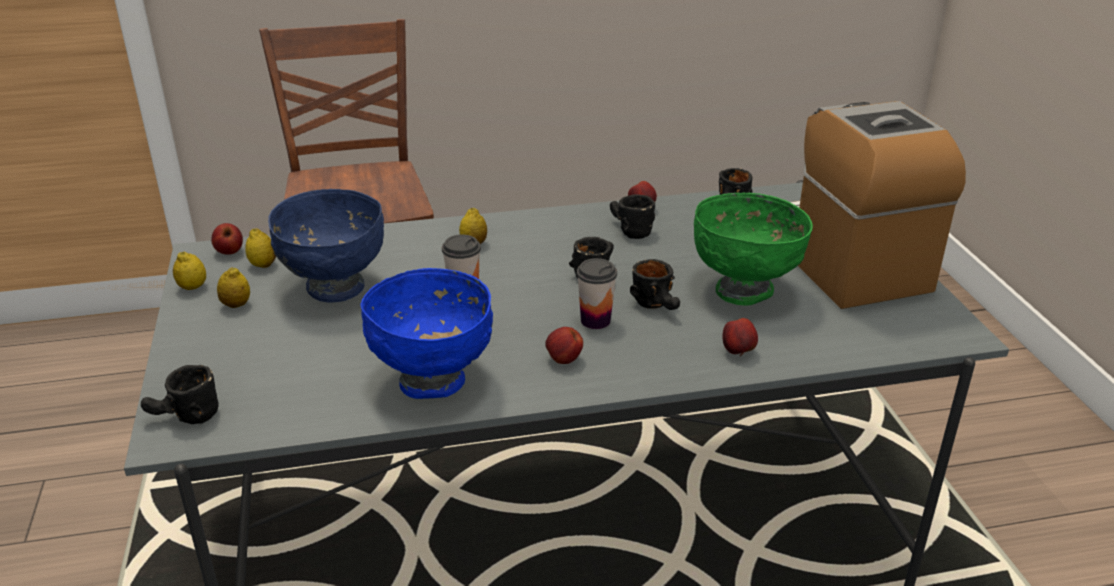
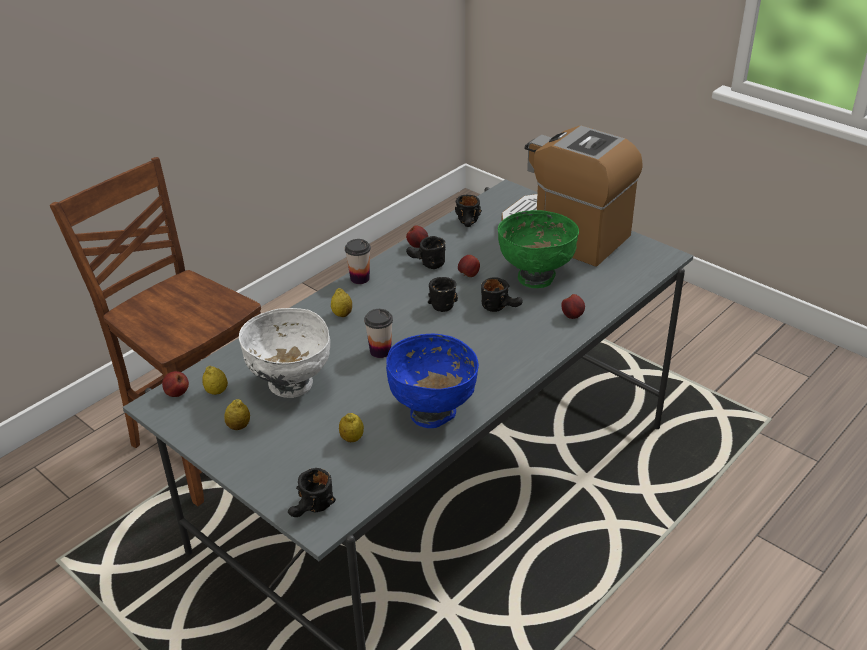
camera: 35 degrees left, 5 degrees up
lemon [173,252,206,290] -> lemon moved to [339,413,364,442]
blue bowl [268,189,384,302] -> white bowl [239,308,330,398]
apple [545,327,583,364] -> apple moved to [458,255,480,277]
cup [577,258,617,329] -> cup moved to [345,239,371,284]

